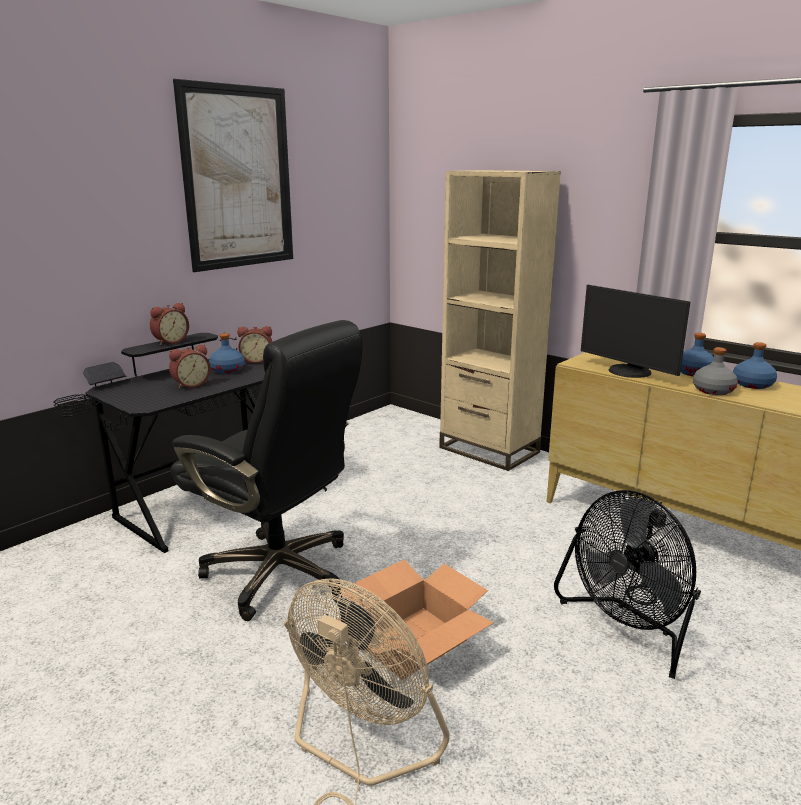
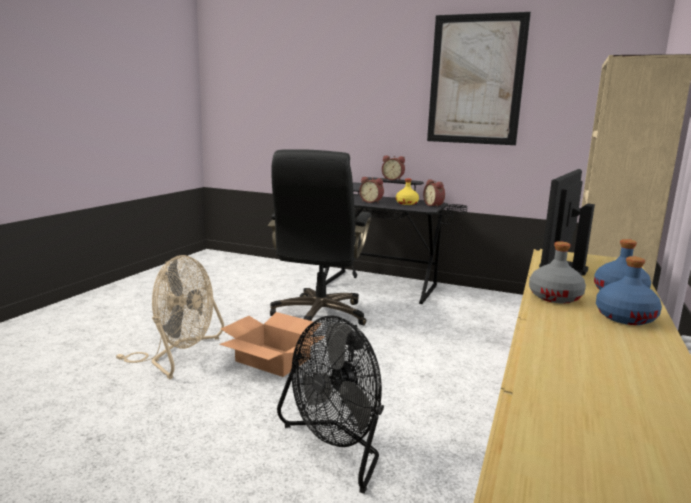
camera: 70 degrees right, 5 degrees down
blue bottle [209,333,245,374] -> yellow bottle [396,179,419,205]
black fan [554,490,701,679] -> black fan turned 75 degrees counterclockwise [277,316,384,494]

